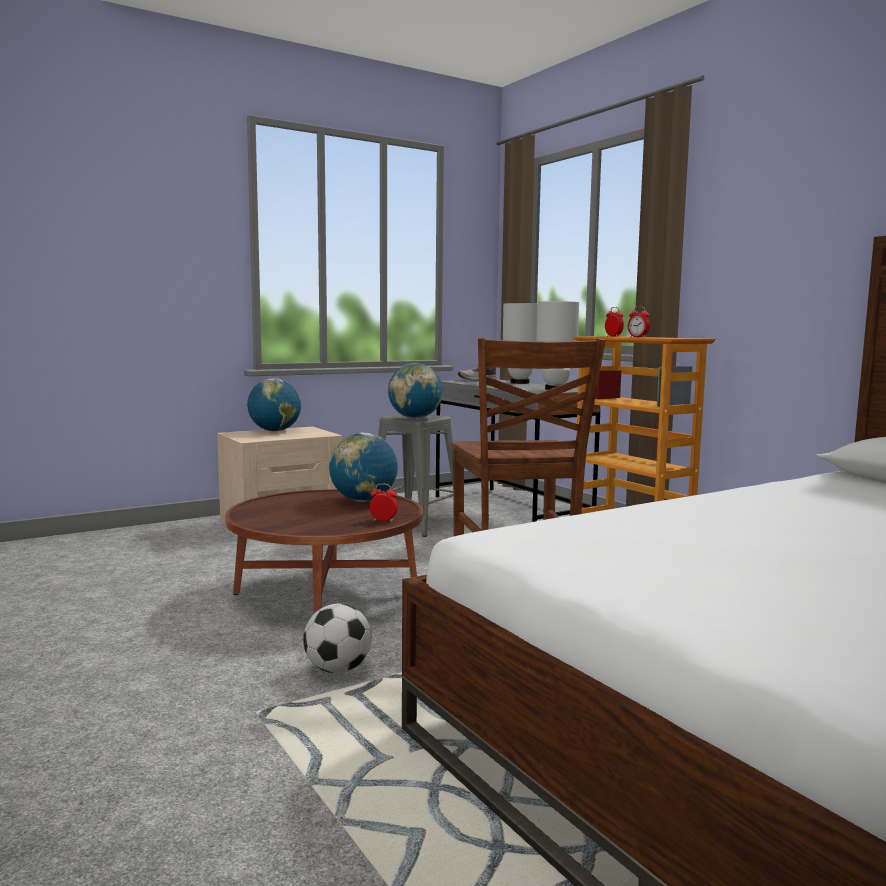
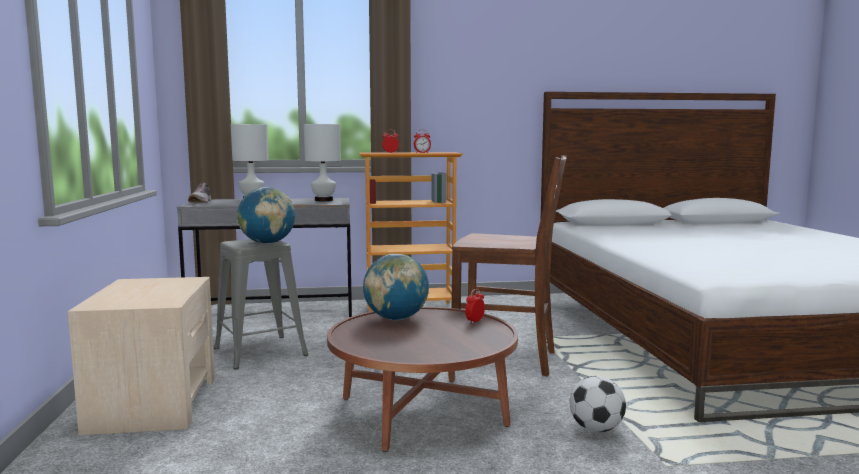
camera: 65 degrees left, 0 degrees up
globe [247,378,301,431] -> none

